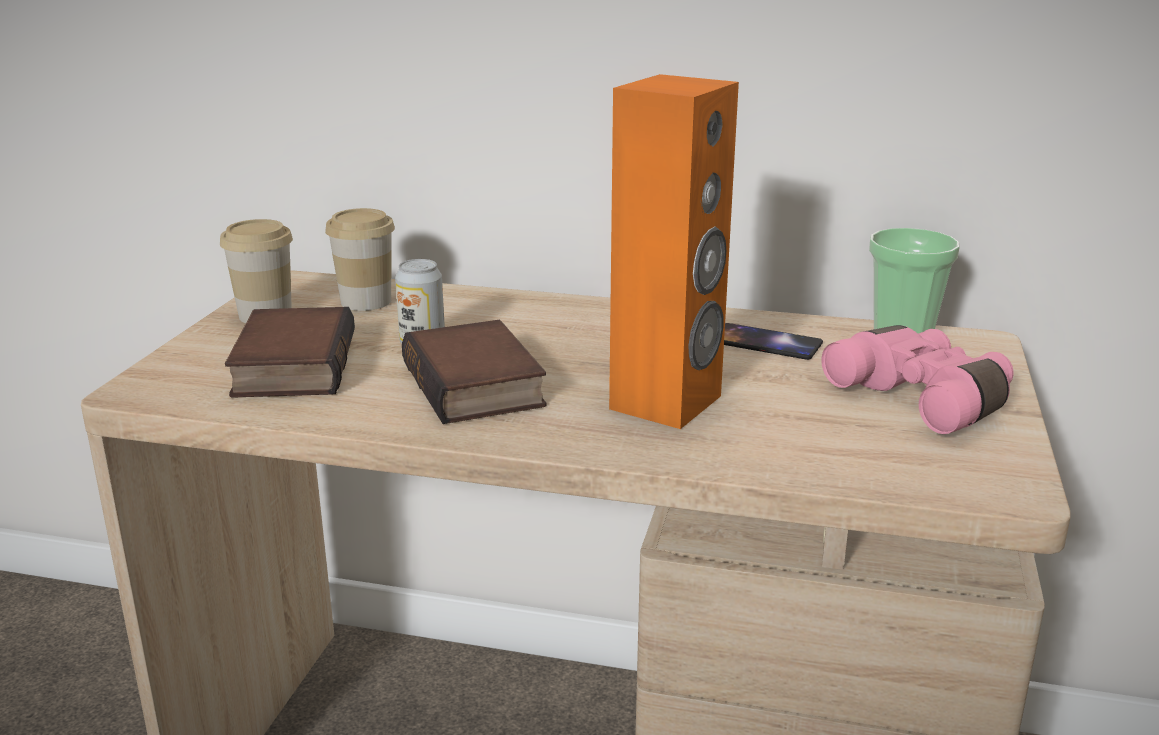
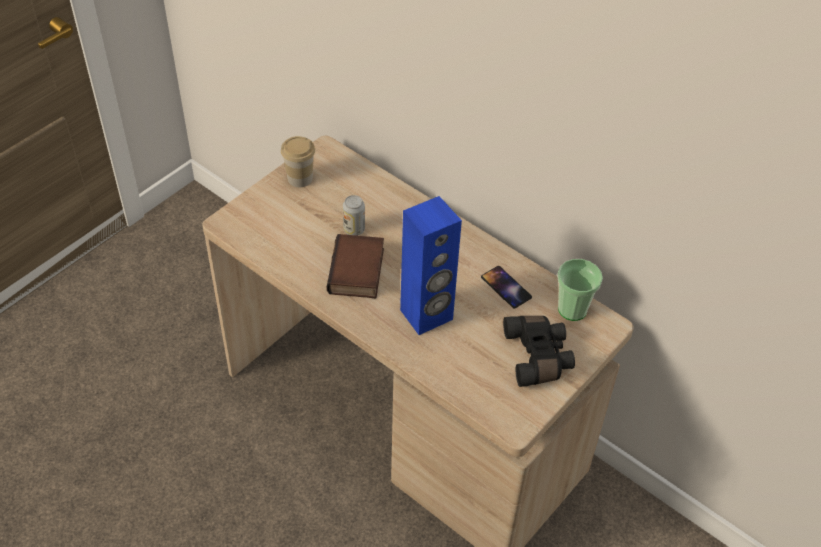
camera: 25 degrees right, 25 degrees up
book [225,307,355,398] -> none
cup [325,208,395,311] -> none
orange speaker [609,74,739,429] -> blue speaker [400,196,462,335]
pink binoculars [821,325,1014,434] -> black binoculars [503,316,575,387]

